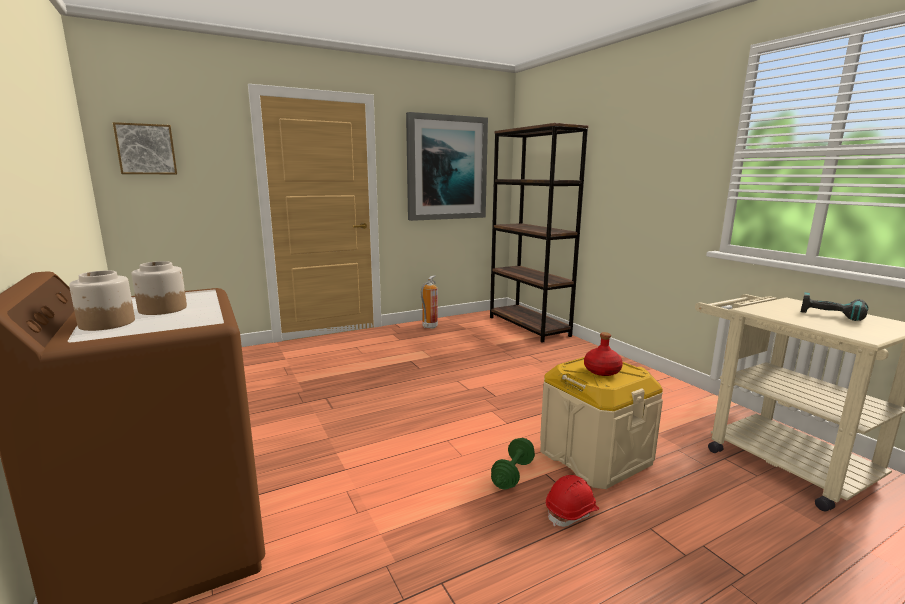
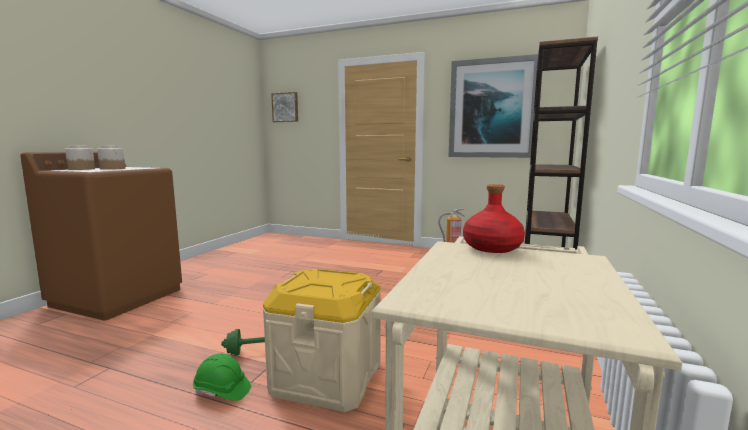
camera: 50 degrees right, 5 degrees down
red hard hat [546,475,599,527] -> green hard hat [193,354,251,401]
red bottle [584,332,623,376] -> red bottle moved to [463,184,525,253]
power drill [801,292,868,321] -> none

